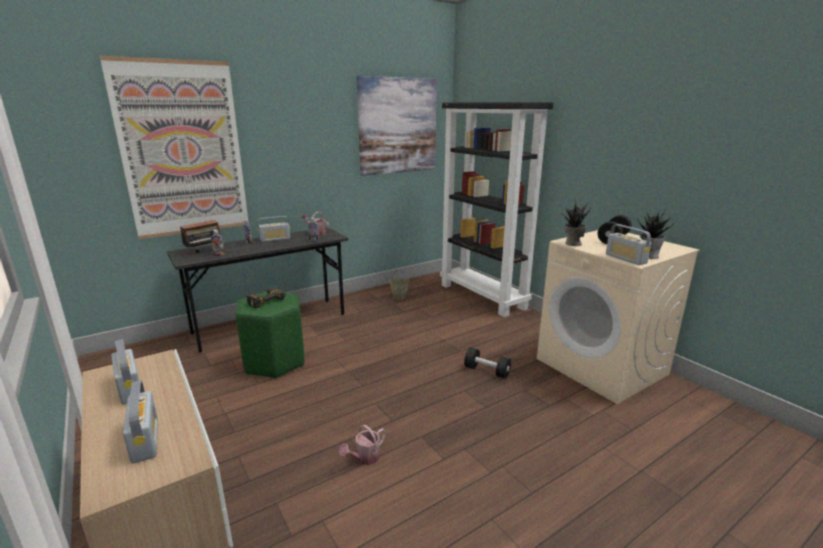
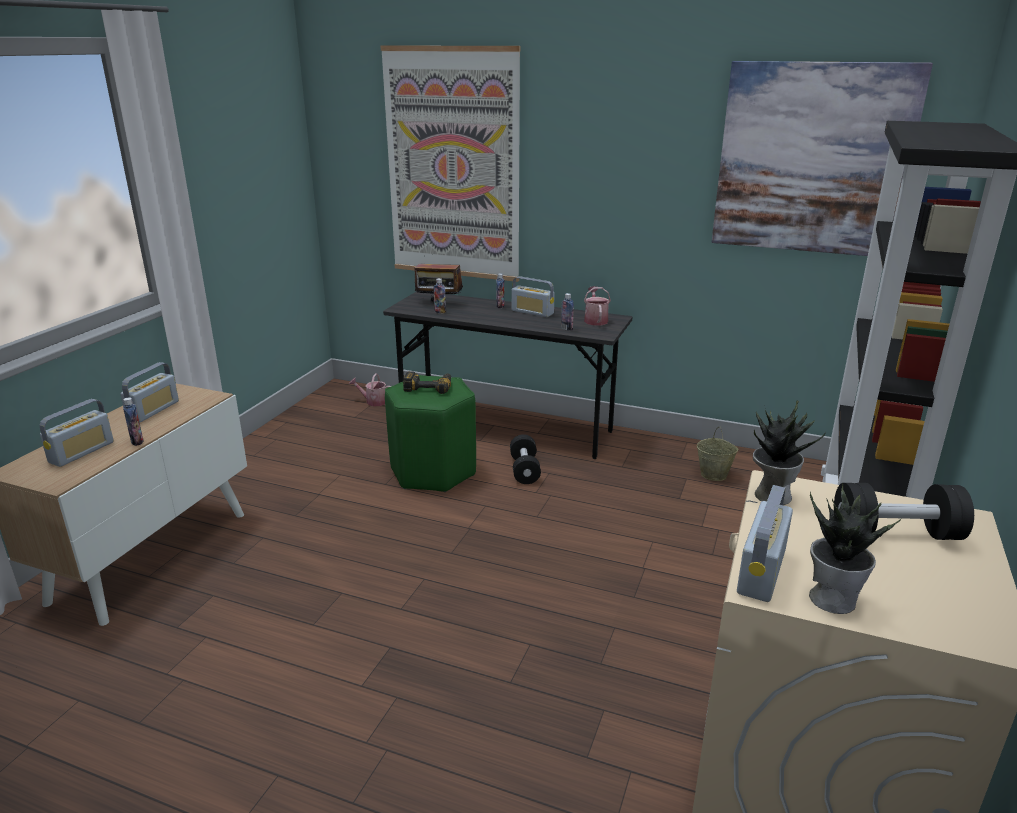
camera: 55 degrees right, 5 degrees up
watering can [339,425,386,465] -> watering can moved to [349,373,391,406]
black dumbbell [464,347,511,379] -> black dumbbell moved to [510,434,541,484]
none -> bottle [123,397,144,446]

